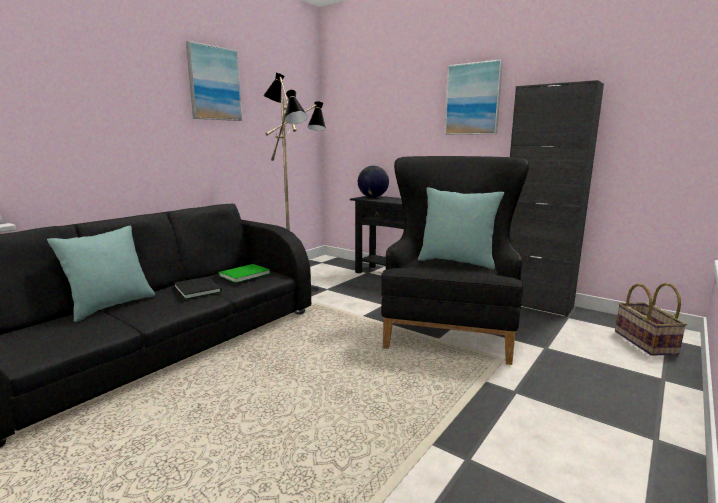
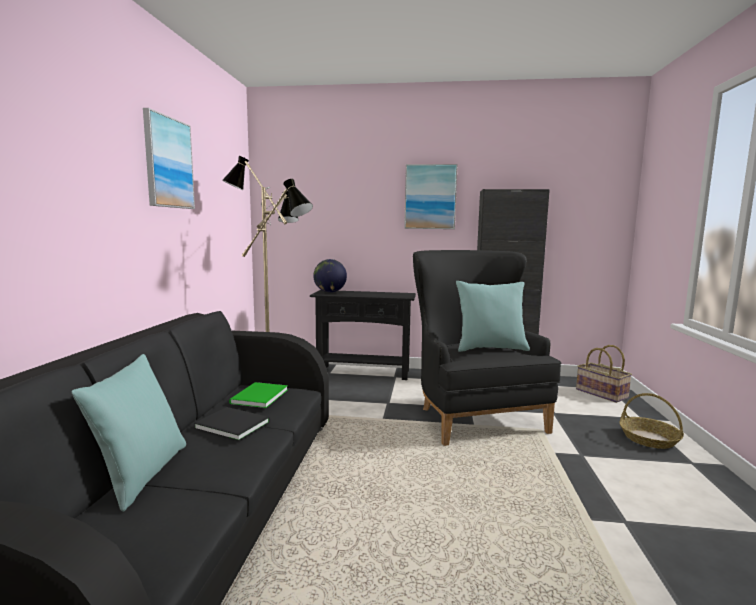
camera: 30 degrees left, 5 degrees down
none -> basket [619,393,684,449]

